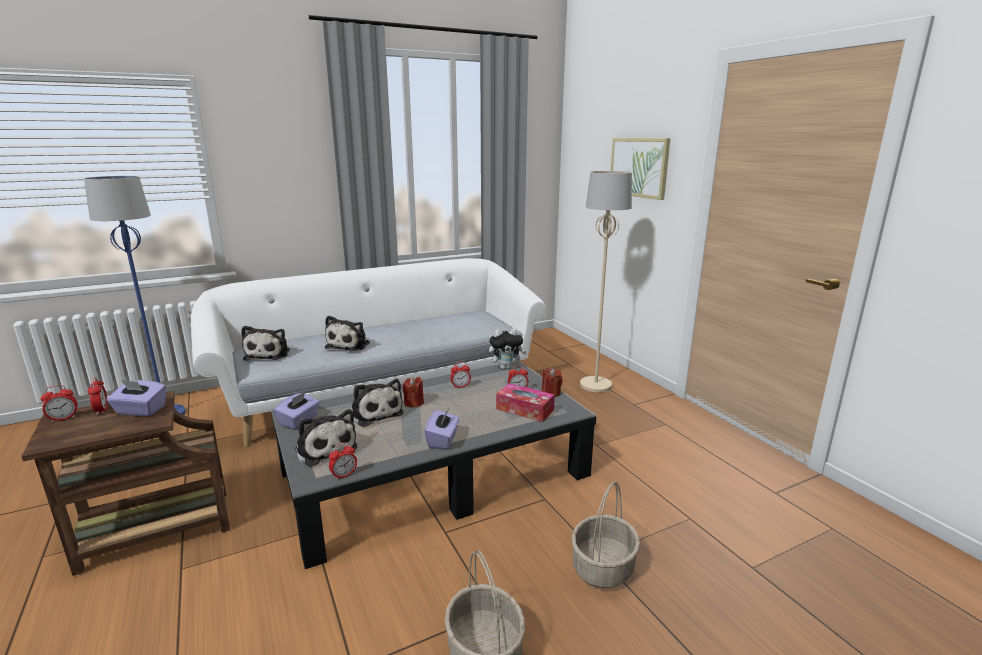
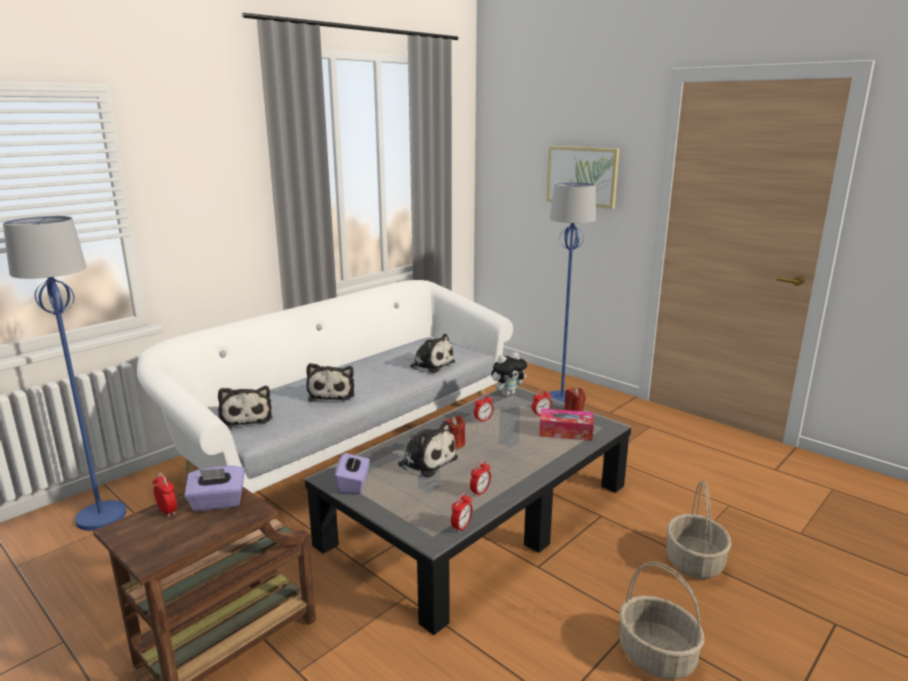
camera: 20 degrees left, 0 degrees up
alarm clock [40,385,78,422] -> alarm clock moved to [470,460,491,497]
plush toy [295,409,357,467] -> plush toy moved to [404,334,455,373]
purple tissue box [424,409,459,449] -> none
beige floor lamp [580,171,632,392] -> blue floor lamp [549,182,596,403]

